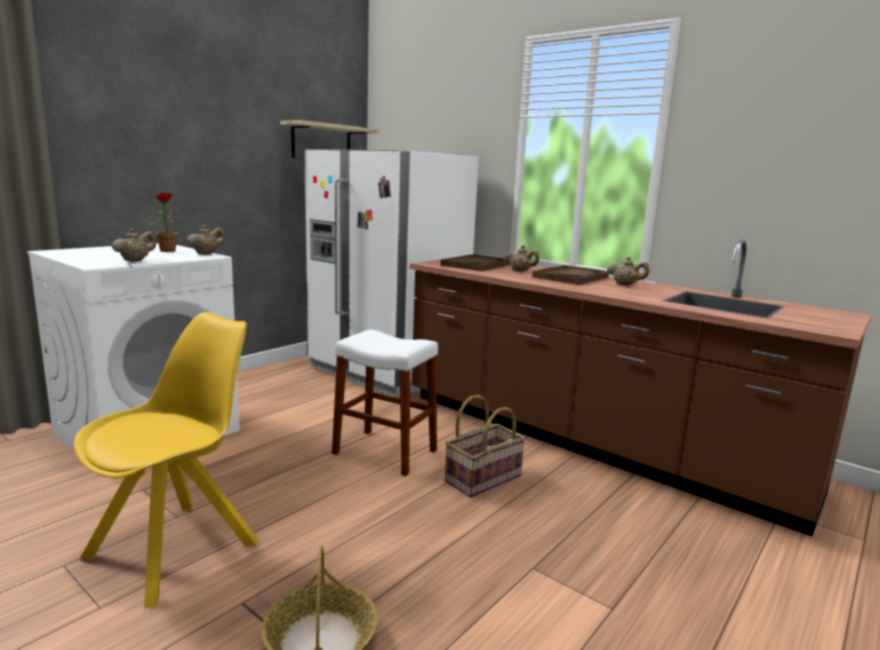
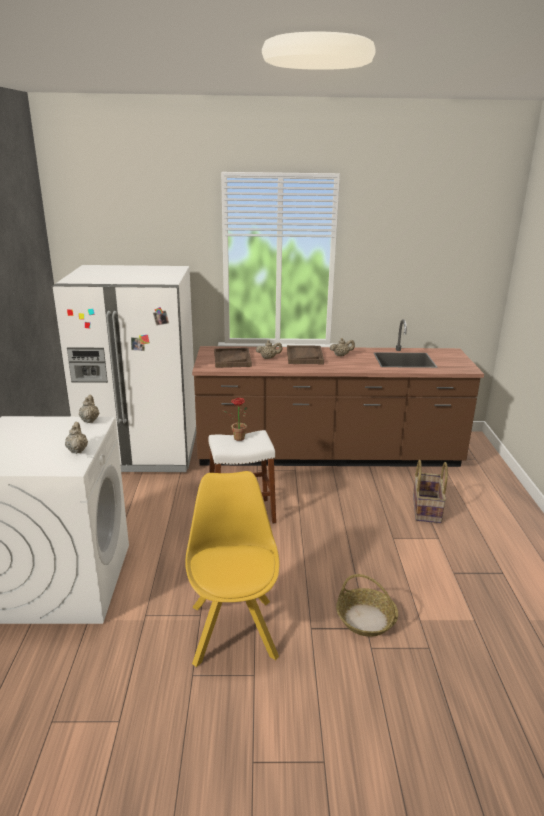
camera: 40 degrees left, 10 degrees up
potted plant [149,192,178,252] -> potted plant moved to [222,398,247,441]
shelf [280,120,379,158] -> none
basket [445,395,526,497] -> basket moved to [413,460,448,523]

